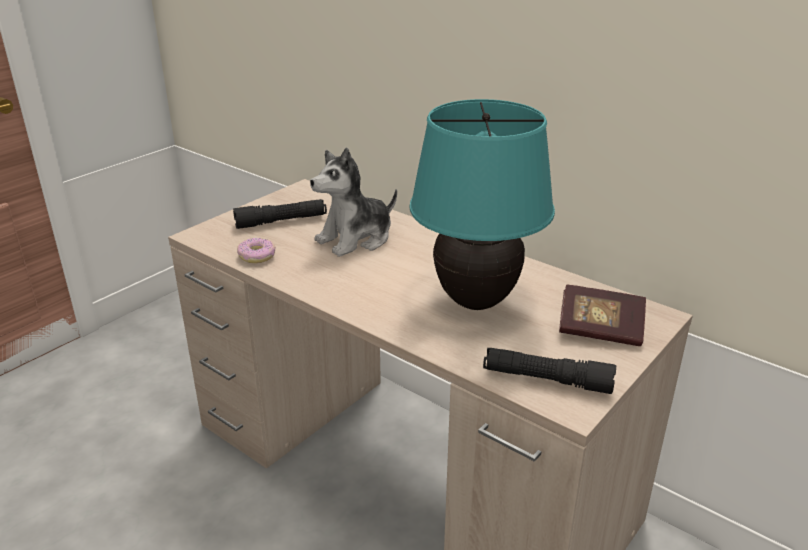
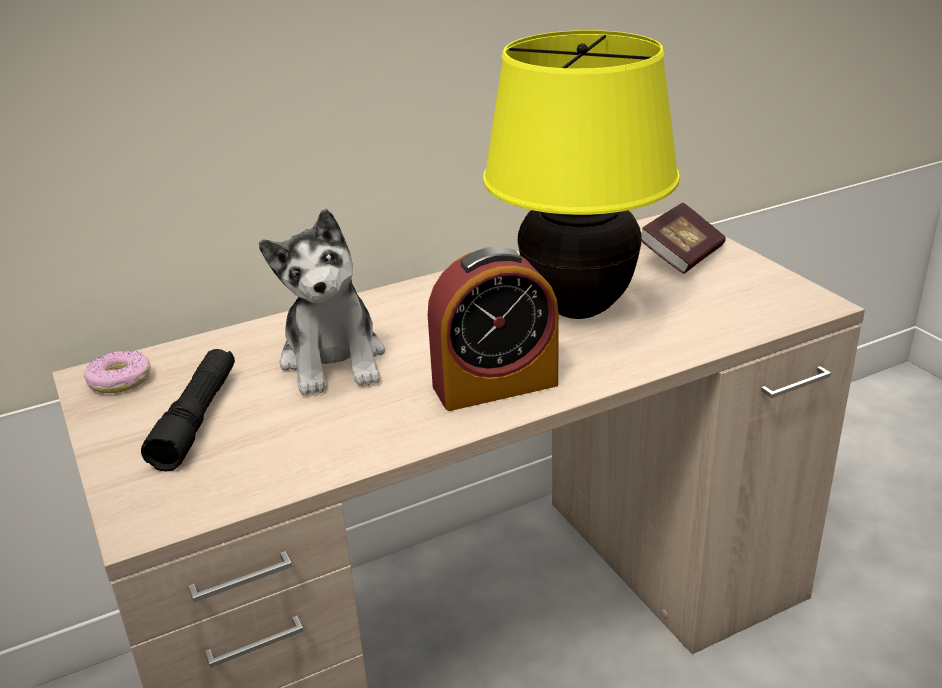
camera: 65 degrees left, 0 degrees up
donut [237,238,276,263] -> donut moved to [84,350,151,393]
turquoise table lamp [410,99,555,310] -> yellow table lamp [483,30,680,319]
black flashlight [483,348,616,394] -> none
none -> alarm clock [428,247,559,411]

